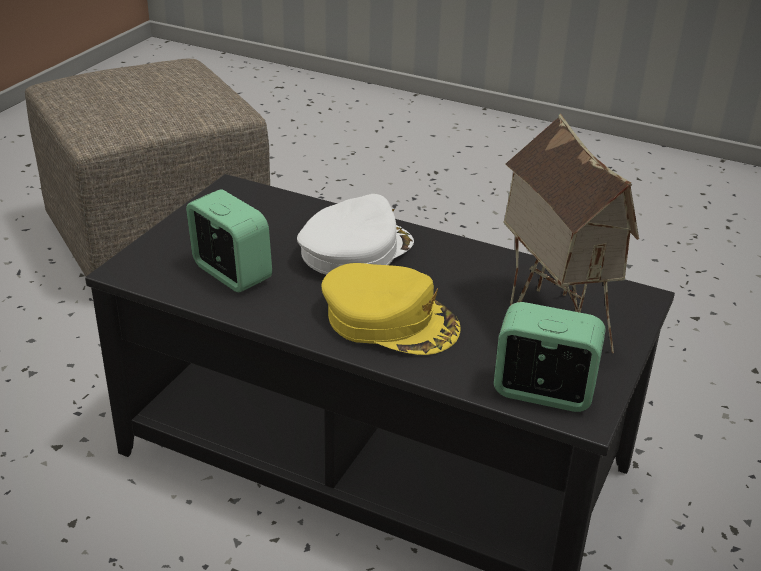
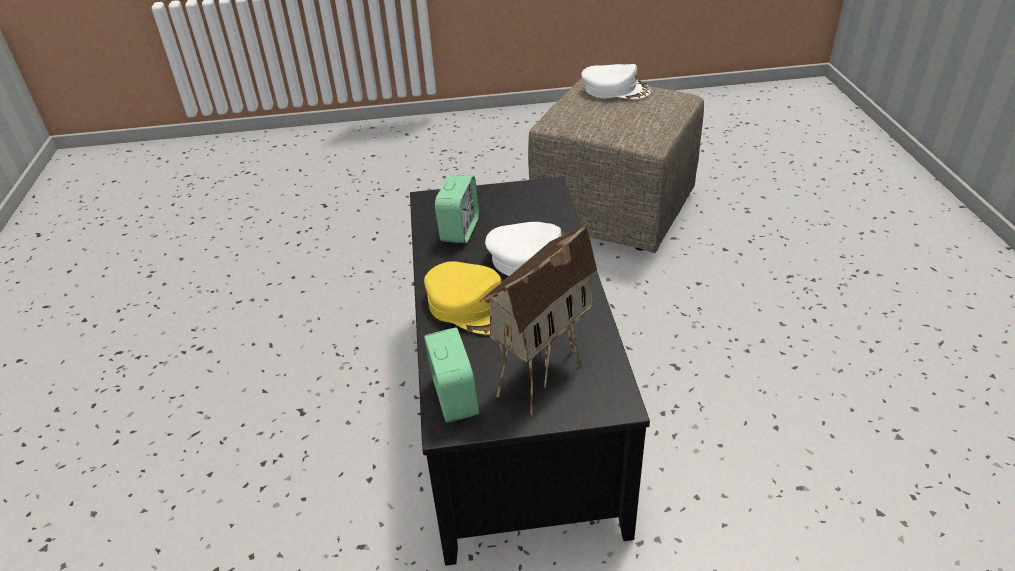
camera: 60 degrees right, 5 degrees up
yellow cap [322,263,461,355] -> yellow cap turned 45 degrees counterclockwise [424,261,502,335]
none -> white cap [581,64,651,99]

